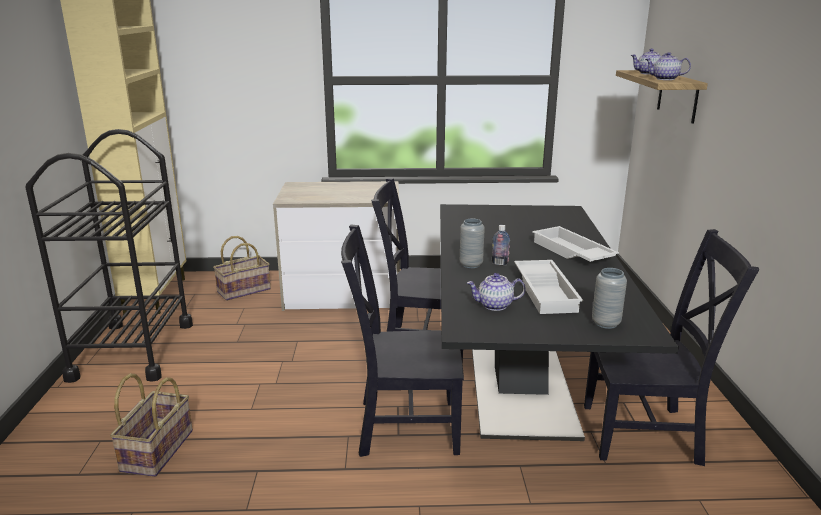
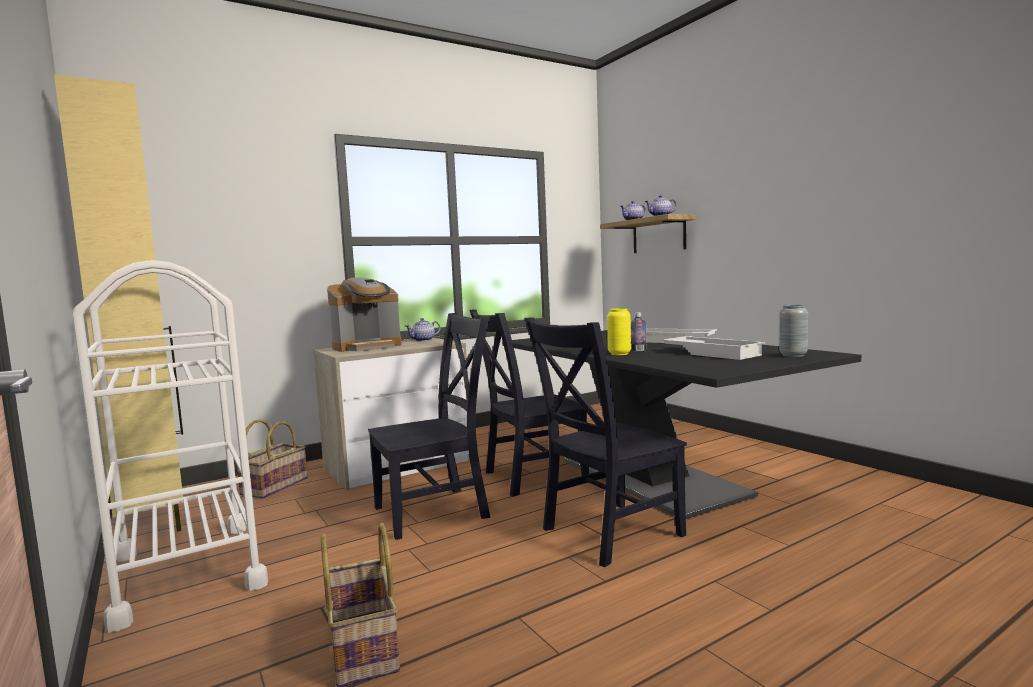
camera: 30 degrees left, 15 degrees down
black cart [25,129,193,383] -> white cart [72,260,268,633]
grey vase [460,218,485,268] -> yellow vase [607,308,631,355]
teapot [467,273,526,311] -> teapot moved to [405,318,440,341]
black chair [584,229,759,466] -> black chair moved to [368,313,490,540]
none -> coffee machine [327,277,401,352]

